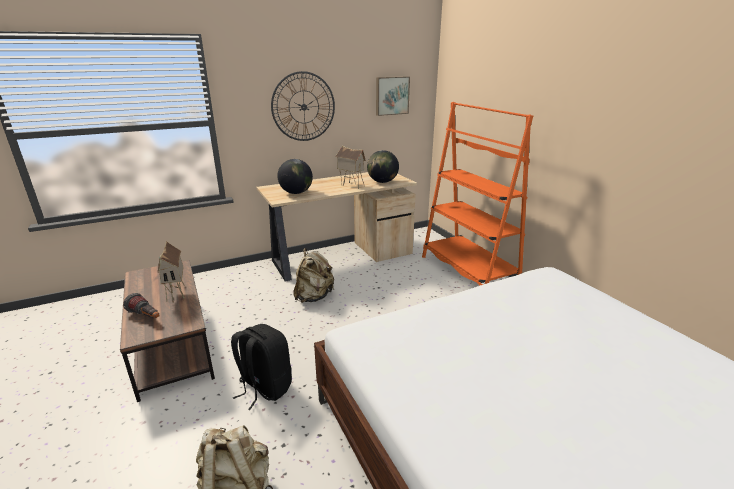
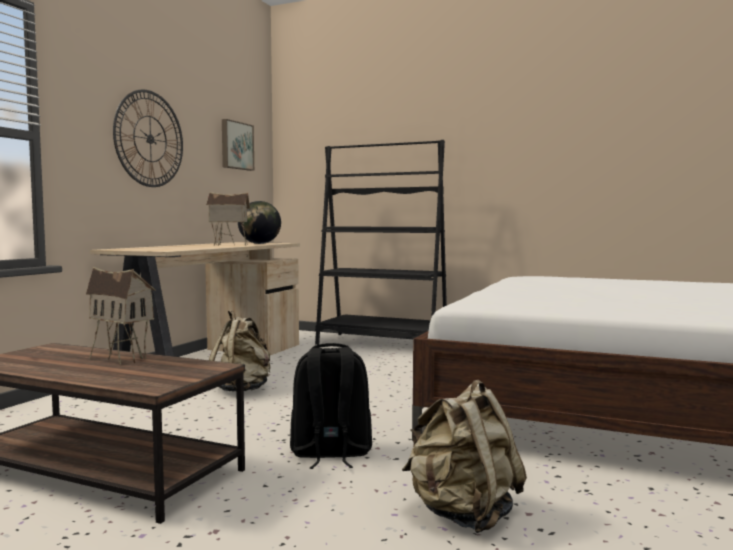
camera: 40 degrees left, 20 degrees down
flashlight [123,293,159,318] -> none
globe [277,159,313,194] -> none
orange bookcase [422,102,533,286] -> black bookcase [315,140,447,345]

